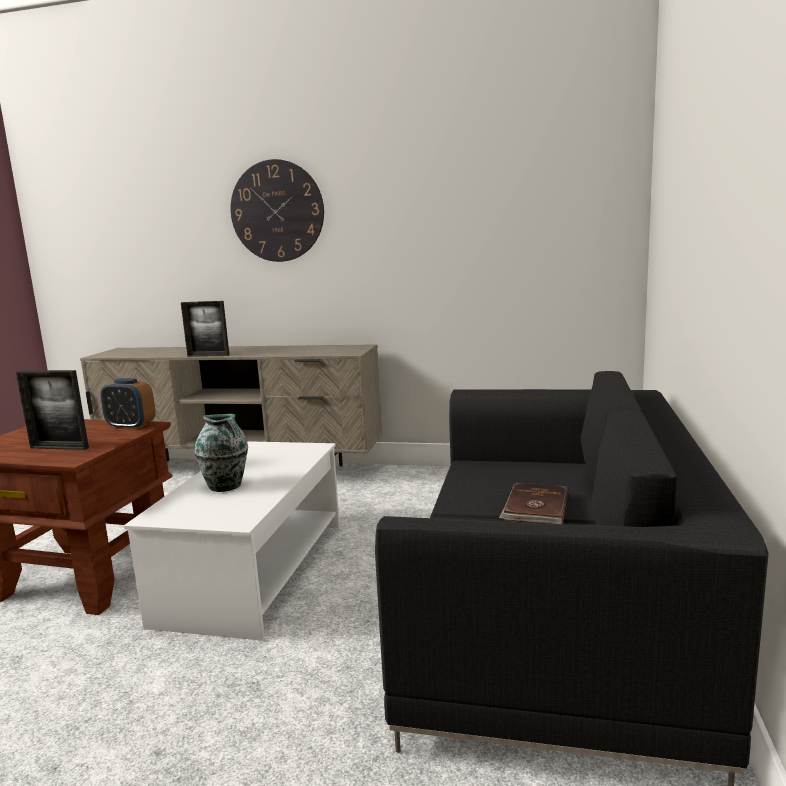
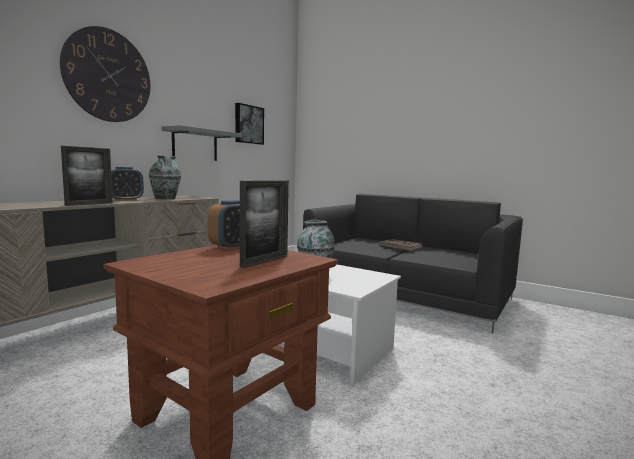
camera: 70 degrees left, 5 degrees down
none -> alarm clock [111,167,144,201]
none -> vase [149,155,181,199]
none -> grey shelf [162,125,242,161]
none -> picture [235,103,264,145]

